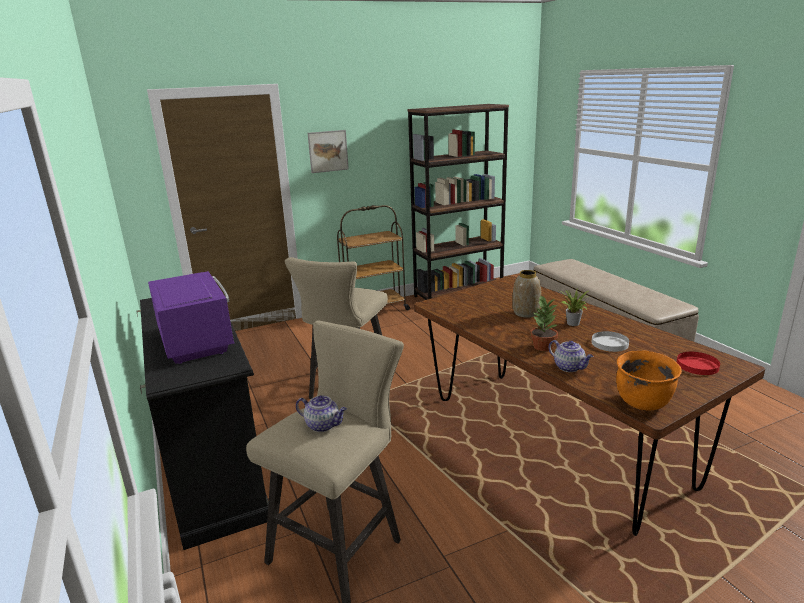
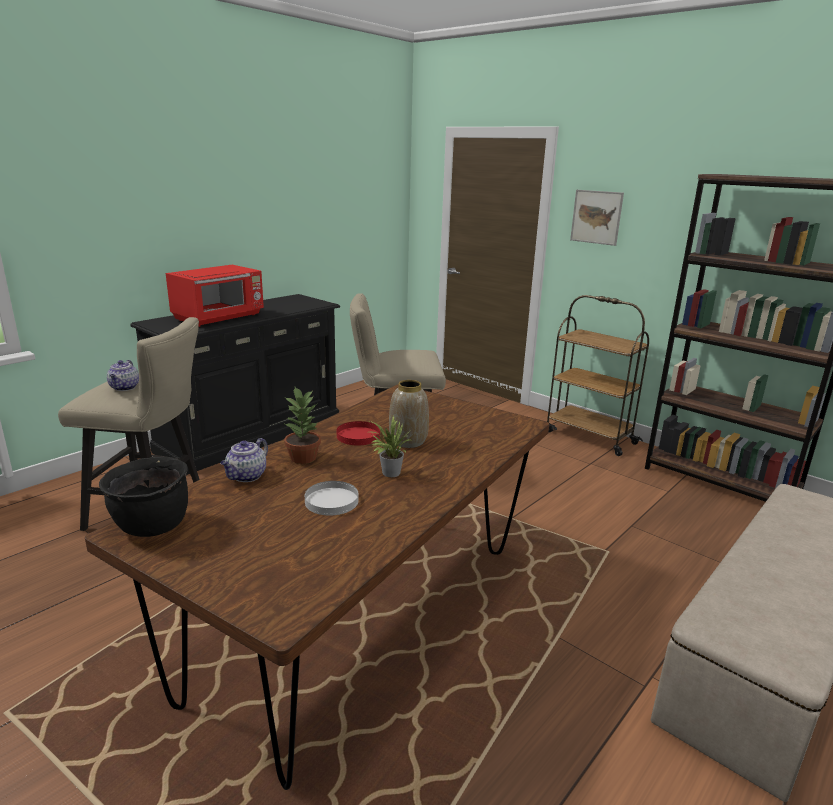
camera: 65 degrees right, 0 degrees up
purple microwave [148,271,235,364] -> red microwave [166,265,264,327]
orange cooking pot [616,350,682,411] -> black cooking pot [99,457,188,537]
red plate [677,352,720,375] -> red plate moved to [337,421,380,445]

